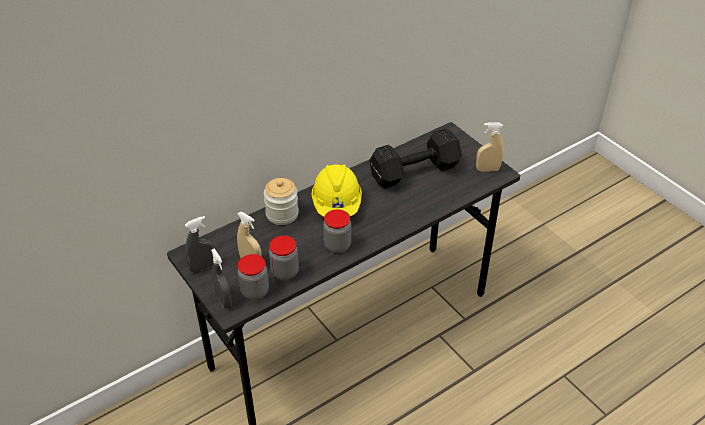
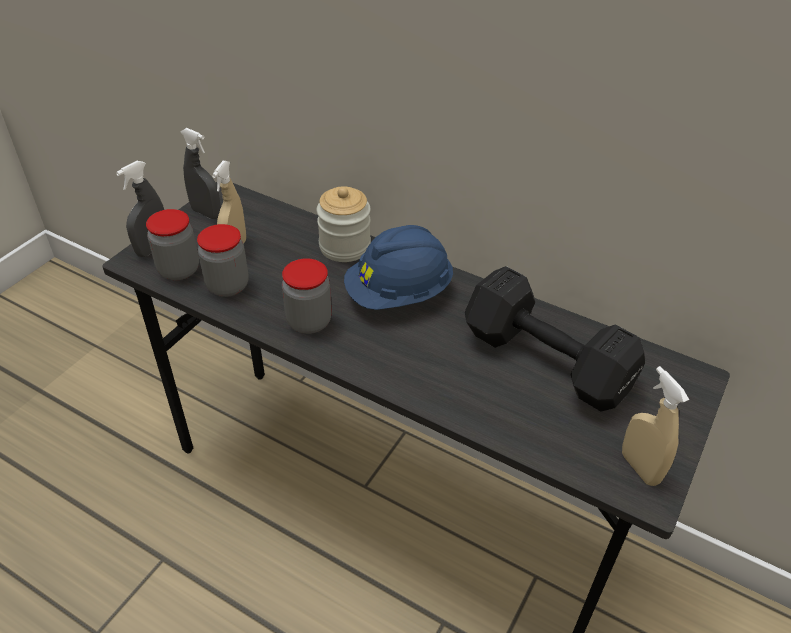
camera: 65 degrees right, 0 degrees up
yellow hard hat [311,164,362,217] -> blue hard hat [344,225,453,310]

